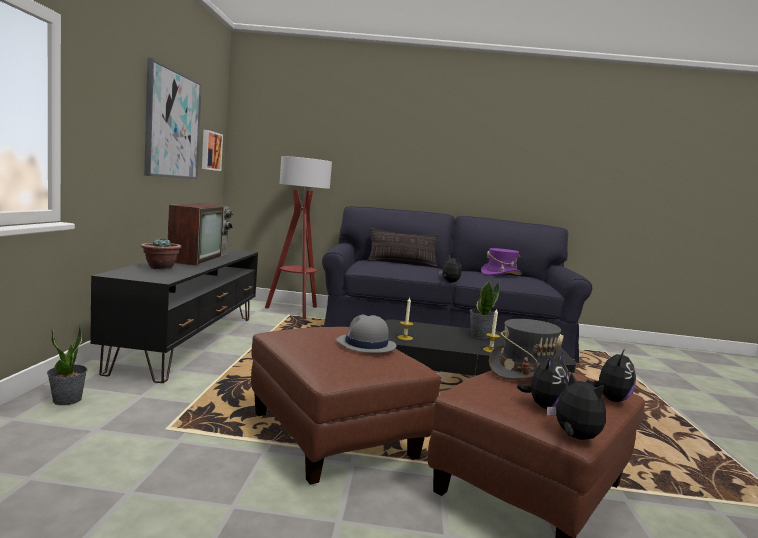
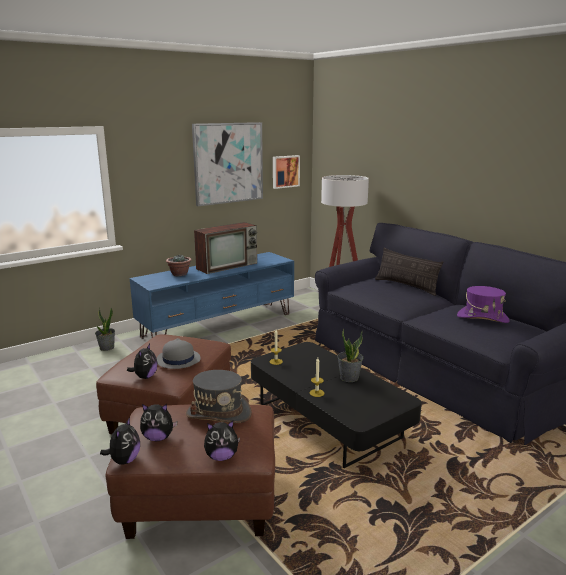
camera: 50 degrees right, 10 degrees up
black tv stand [90,249,258,383] -> blue tv stand [130,252,294,339]
plush toy [439,255,461,283] -> plush toy moved to [127,344,157,379]

